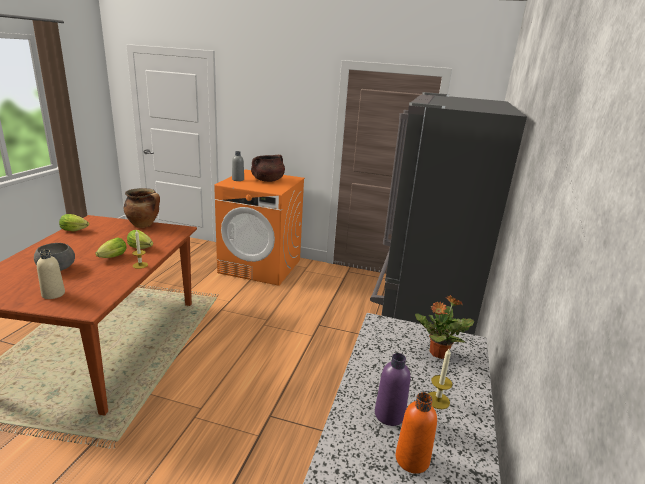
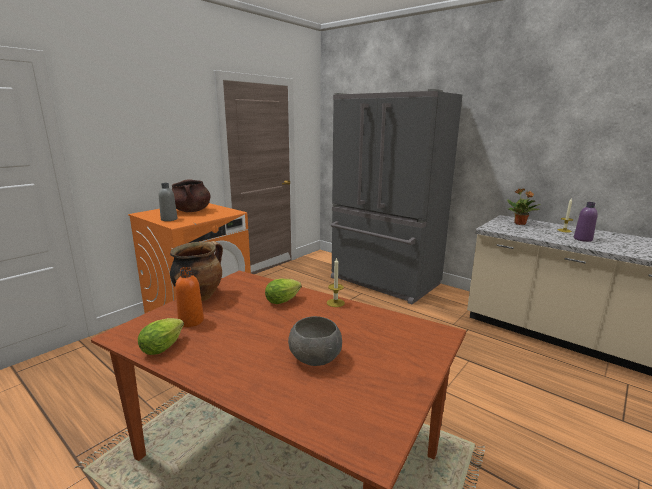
camera: 65 degrees left, 5 degrees down
beige bottle [37,250,65,299] -> none
lettuce [95,238,127,258] -> none
orange bottle [396,392,437,474] -> orange bottle moved to [175,267,204,327]

